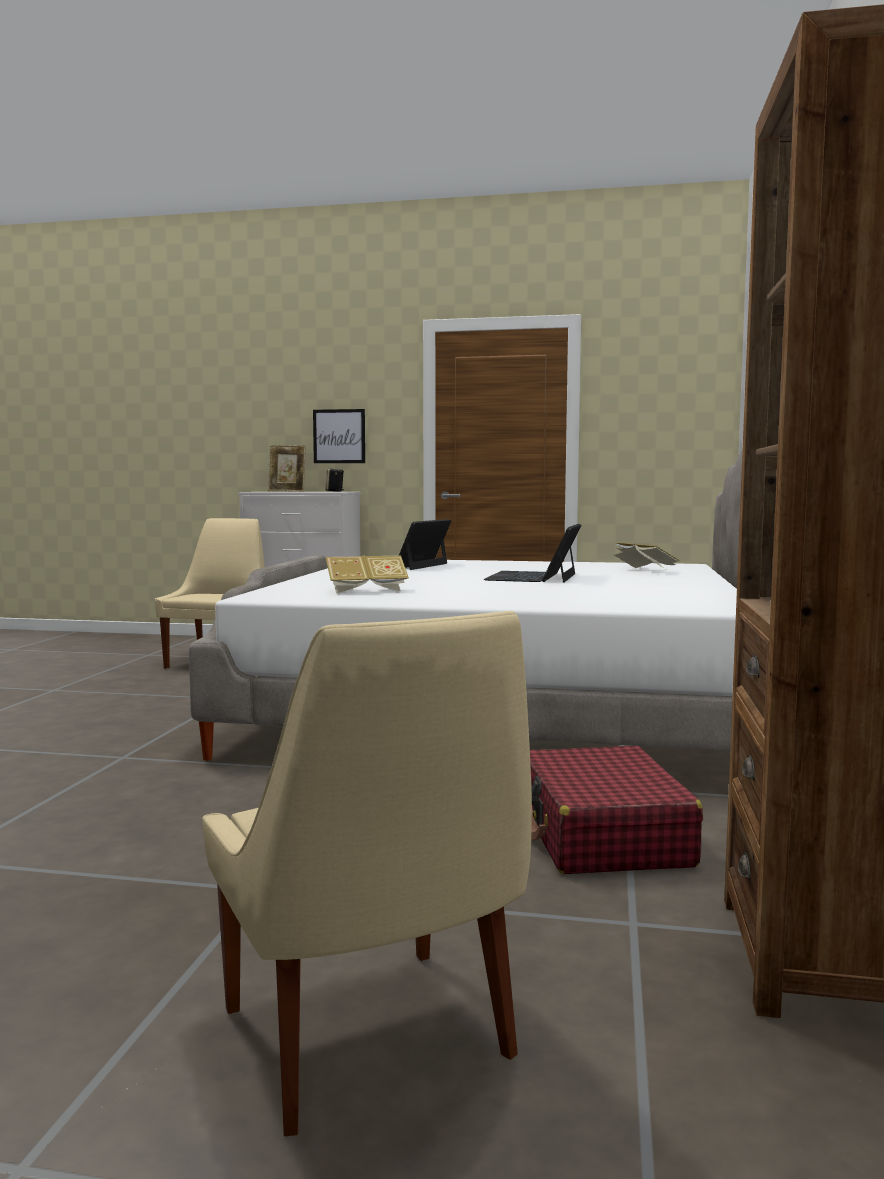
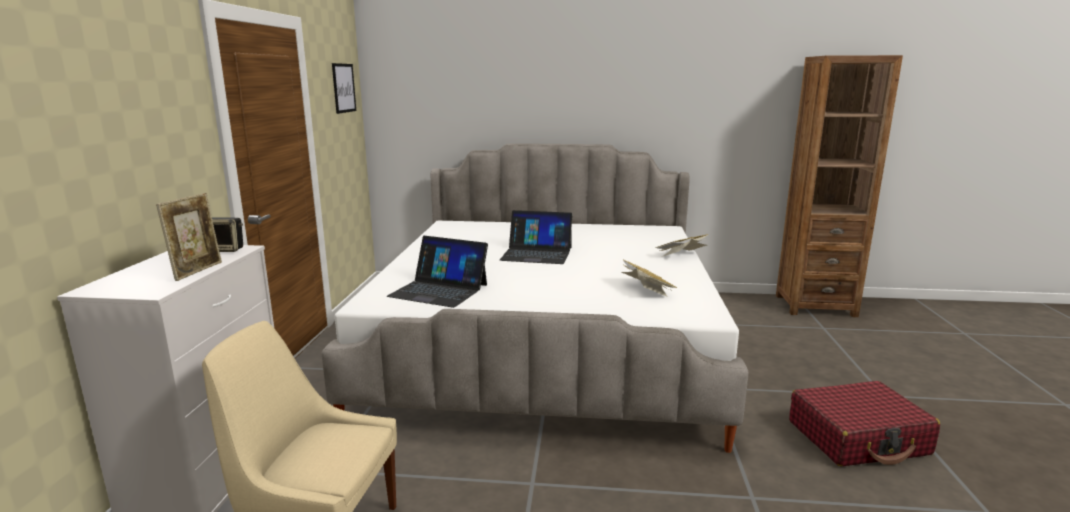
camera: 95 degrees left, 10 degrees up
beige chair [202,611,532,1136] -> none
picture [313,409,365,463] -> picture moved to [332,63,356,114]
red suitcase [530,746,703,874] -> red suitcase moved to [789,381,940,466]
book [614,542,680,569] -> book moved to [655,234,709,257]

